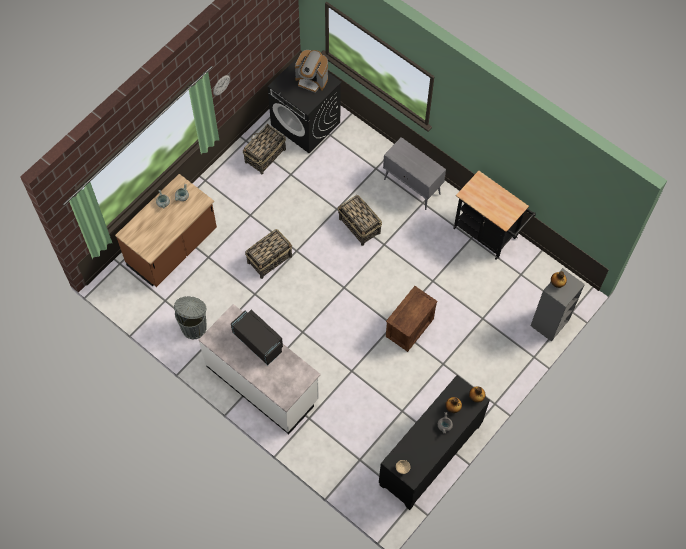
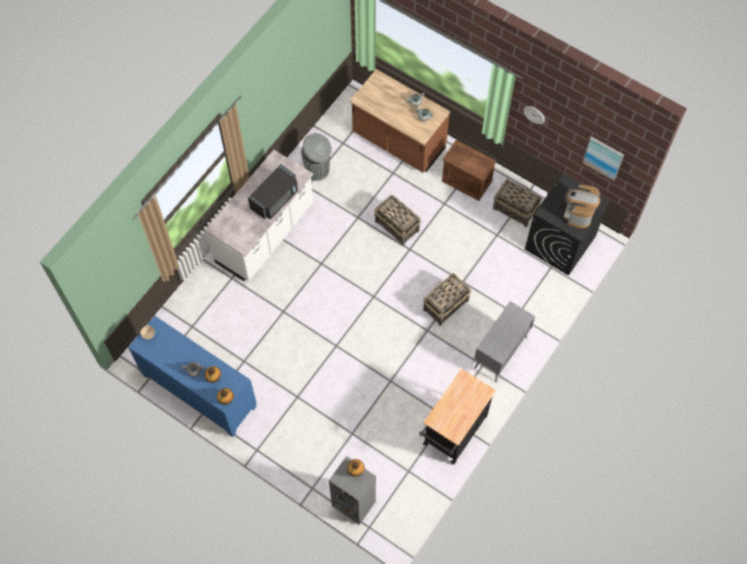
camera: 85 degrees right, 0 degrees up
black cabinet [379,375,490,510] -> blue cabinet [128,316,257,437]
crate [386,286,438,352] -> crate moved to [442,140,497,201]
none -> picture [582,136,624,181]

